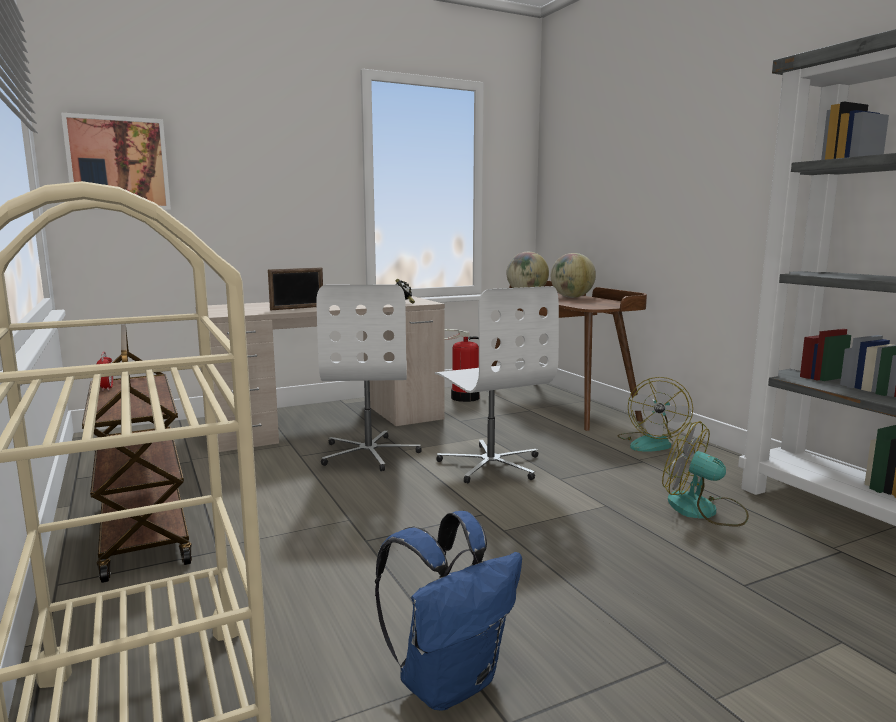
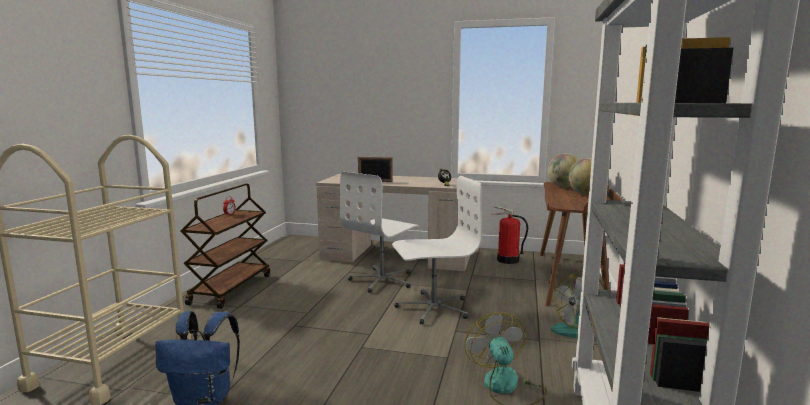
camera: 40 degrees right, 0 degrees up
picture [61,113,171,210] -> none
white office chair [435,286,559,483] -> white office chair turned 120 degrees counterclockwise [392,176,482,325]

